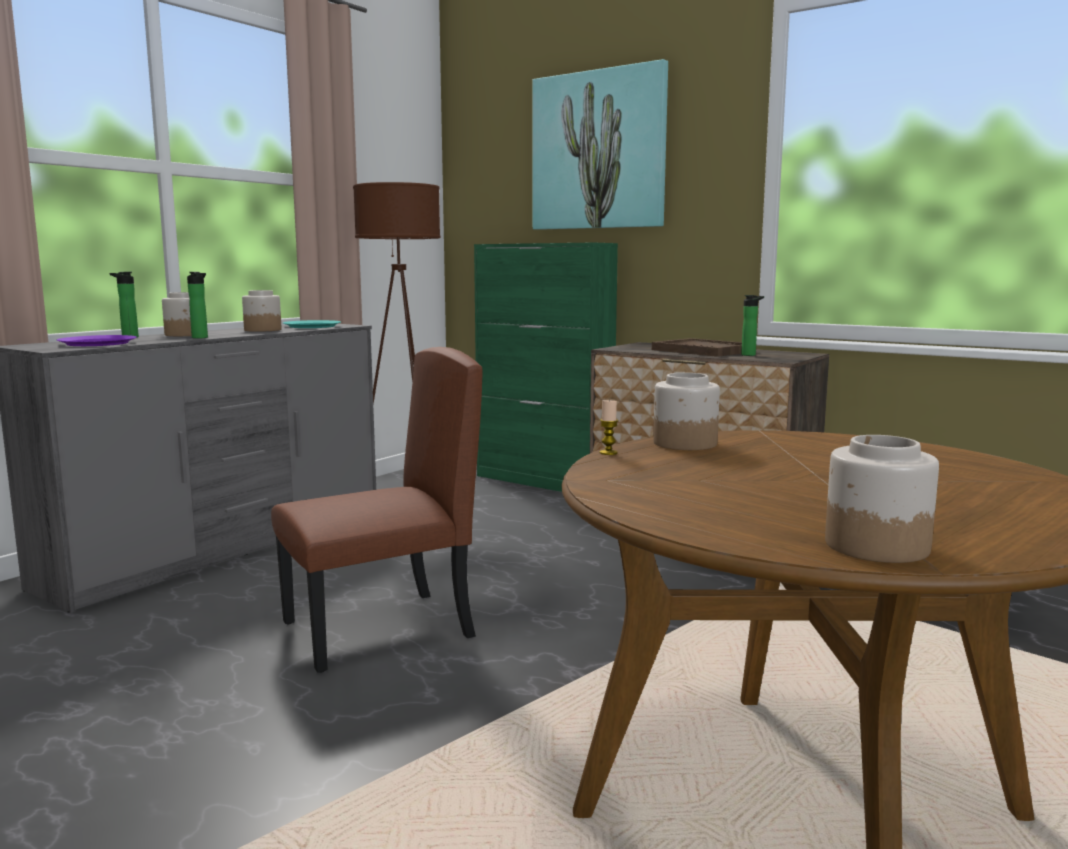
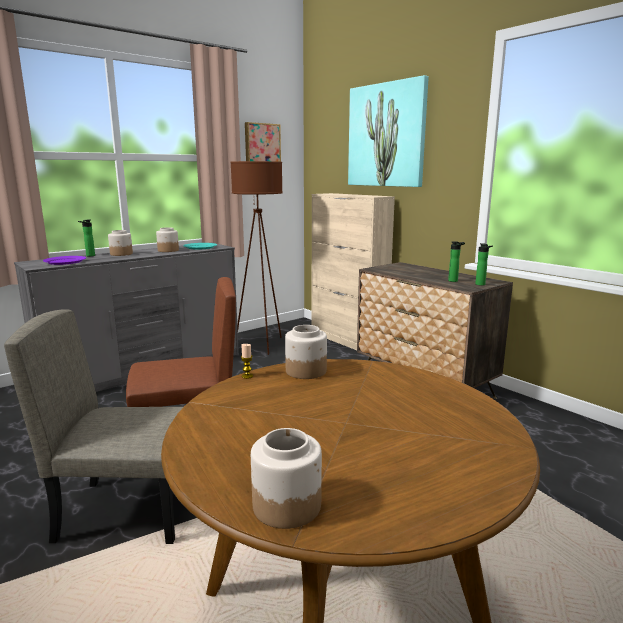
camera: 15 degrees right, 5 degrees up
bottle [187,272,208,338] -> bottle moved to [475,243,493,286]
green cabinet [474,243,618,492] -> beige cabinet [312,193,395,350]
brown tray [652,338,742,357] -> none
none -> beige chair [4,309,183,544]
none -> picture [245,122,281,162]

